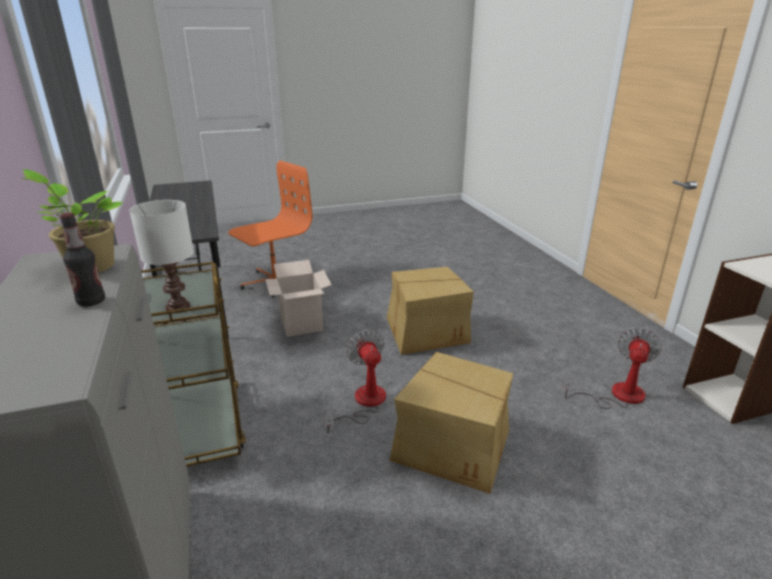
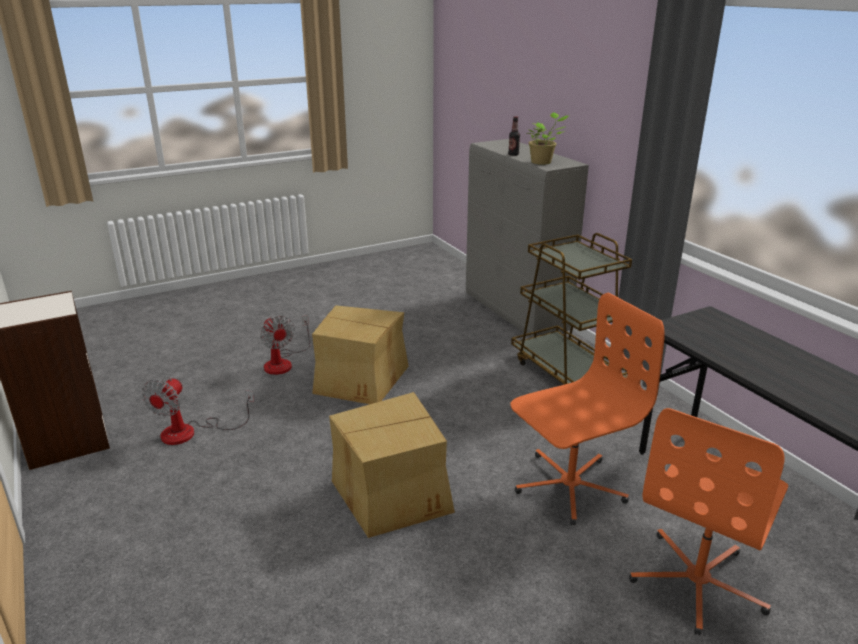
camera: 170 degrees right, 0 degrees up
white table lamp [129,200,194,313] -> none
cardboard box [265,260,332,337] -> orange office chair [511,292,665,525]
fan [324,330,386,434] -> fan moved to [260,315,310,375]

